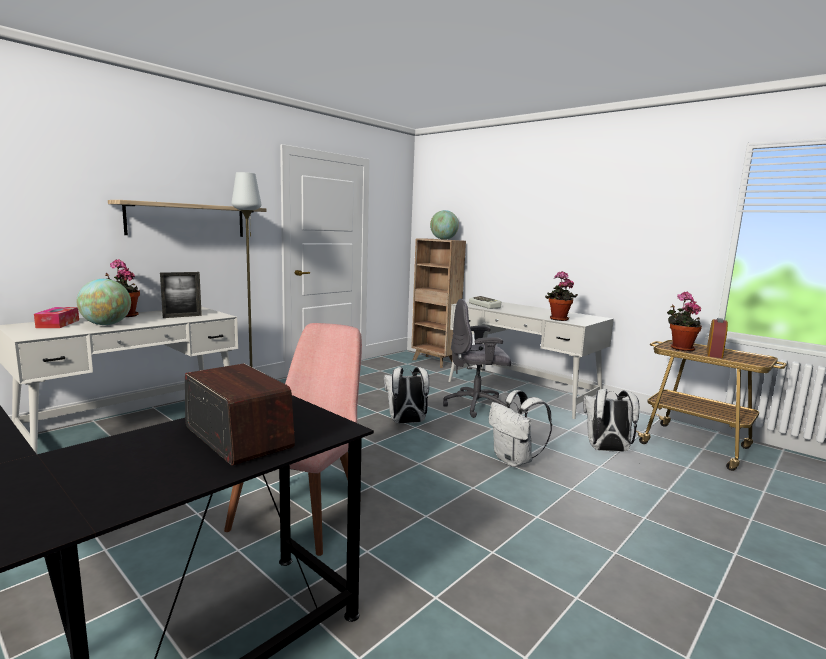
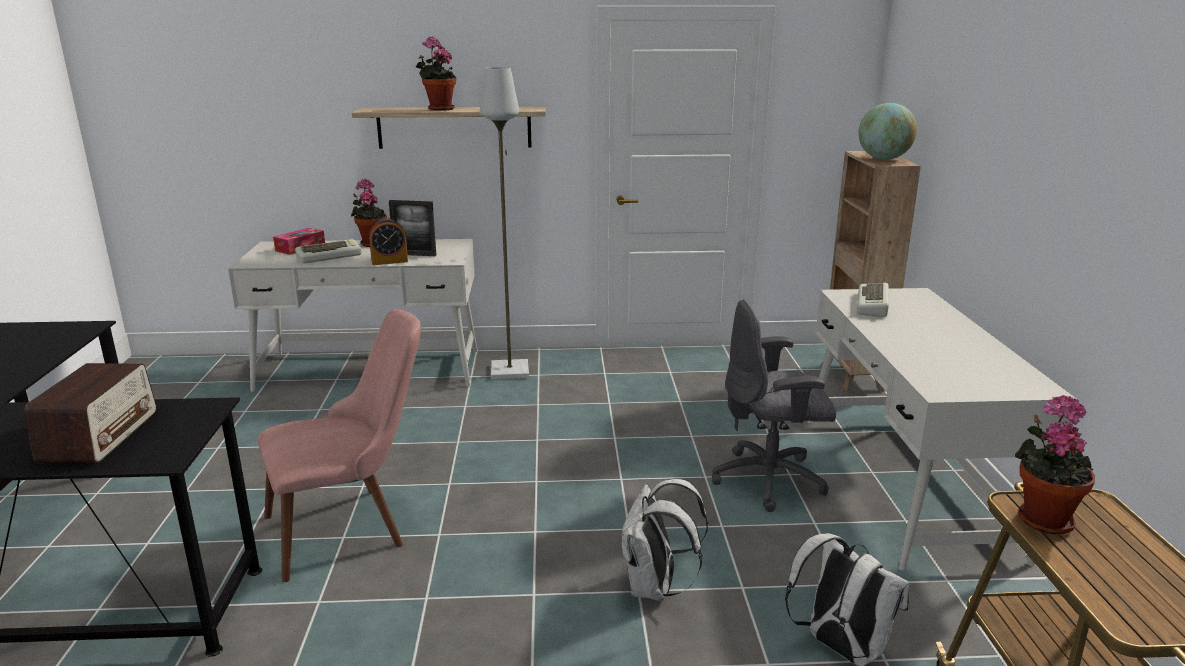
camera: 45 degrees right, 10 degrees up
globe [76,279,131,325] -> keyboard [295,239,362,263]
white backpack [384,367,429,424] -> none
grey office chair [443,299,511,418] -> grey office chair turned 45 degrees counterclockwise [712,299,836,512]
potted plant [545,271,578,321] -> potted plant moved to [415,36,456,111]
alarm clock [707,318,728,358] -> alarm clock moved to [369,218,408,265]

